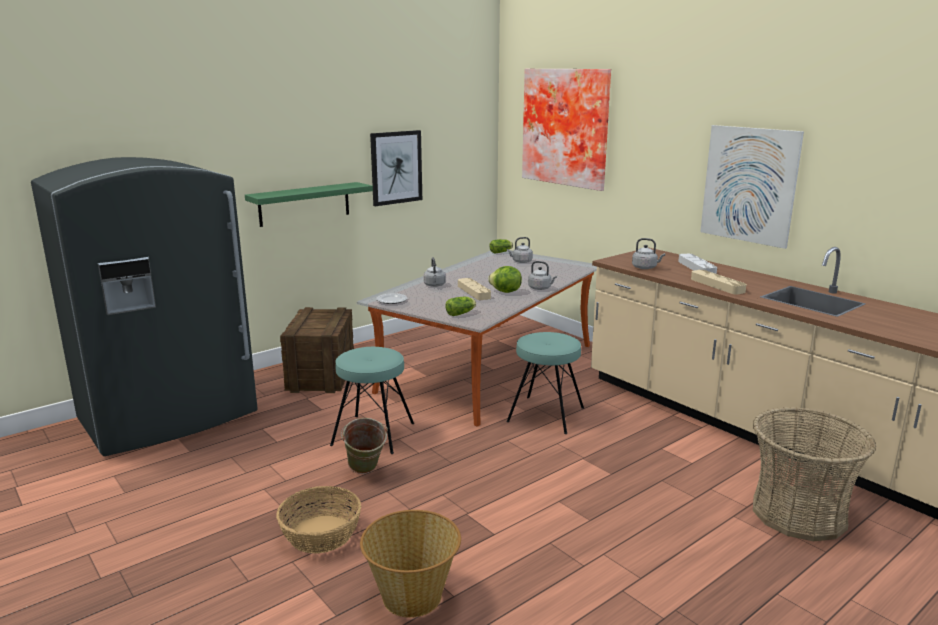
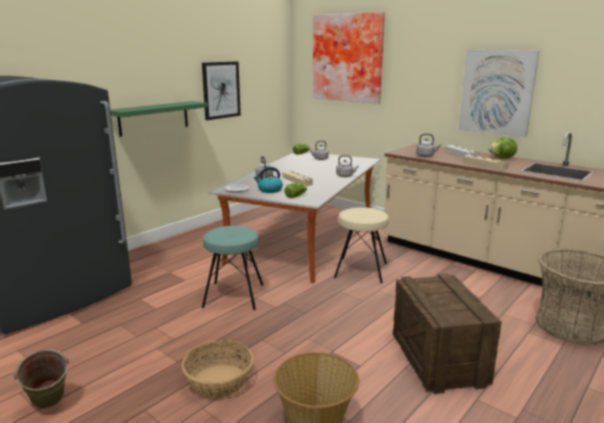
camera: 10 degrees left, 0 degrees up
crate [280,307,354,393] -> crate moved to [393,273,502,394]
green bucket [341,418,388,474] -> green bucket moved to [13,349,69,409]
lettuce [488,266,522,293] -> lettuce moved to [488,138,517,159]
turquoise stool [506,332,584,434] -> beige stool [334,207,388,284]
none -> kettle [254,167,283,193]

